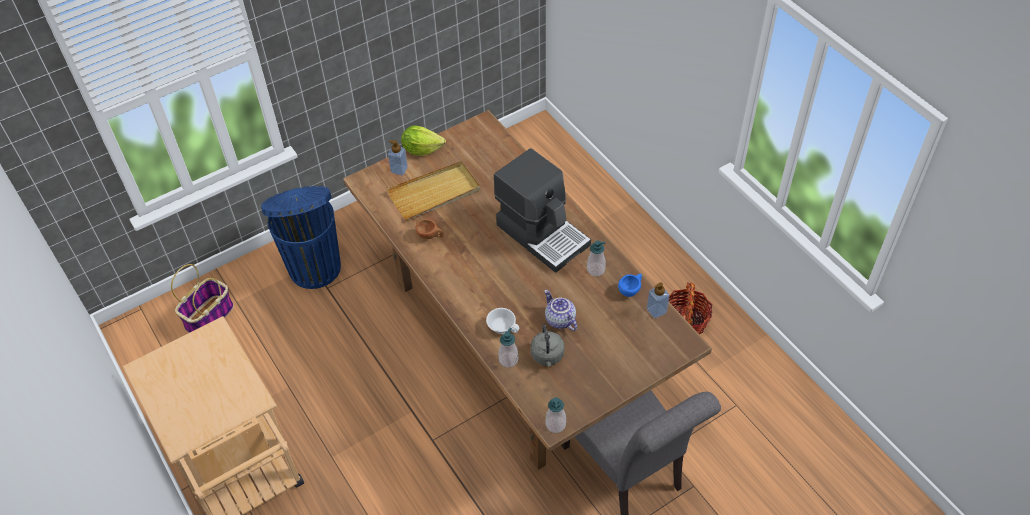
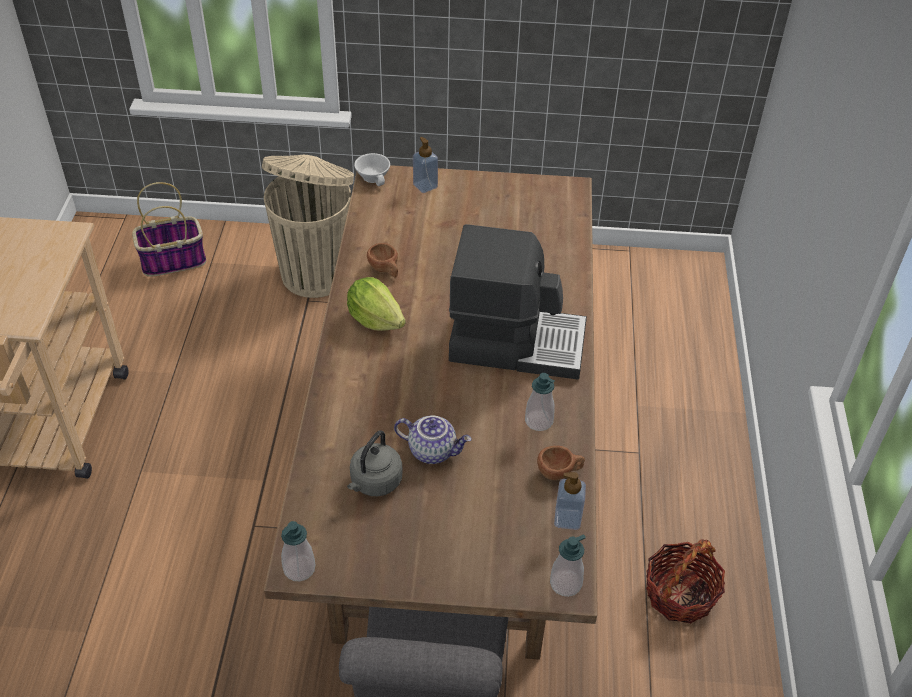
camera: 35 degrees right, 5 degrees down
blue trash can [261,186,341,289] -> beige trash can [262,155,354,298]
beige tray [387,161,480,220] -> none
lettuce [401,125,446,156] -> lettuce moved to [347,277,406,331]
white cup [486,308,519,334] -> white cup moved to [354,153,390,186]
coffee machine [494,148,591,273] -> coffee machine turned 75 degrees counterclockwise [449,224,587,380]
soap dispenser [499,328,518,367] -> soap dispenser moved to [550,534,586,597]
teapot [545,290,577,331] -> teapot turned 105 degrees clockwise [394,416,472,464]
blue cup [618,274,642,297] -> brown cup [537,446,585,480]

